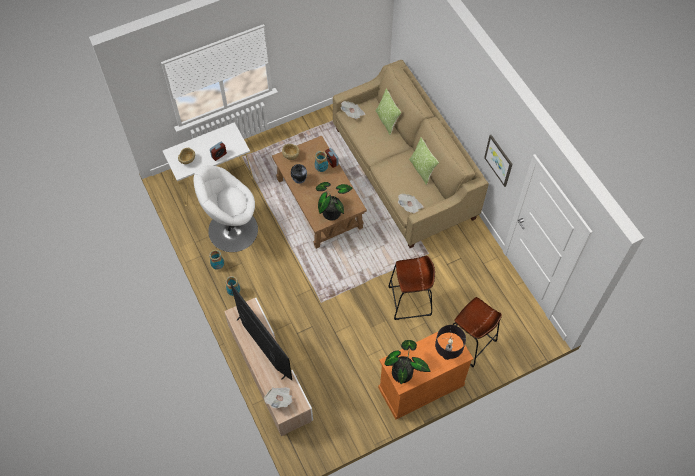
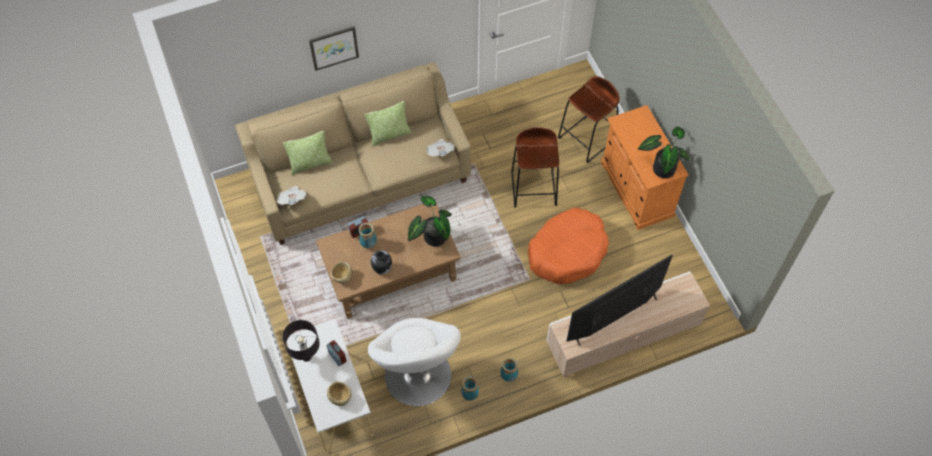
camera: 85 degrees left, 0 degrees up
newspaper [264,387,293,408] -> none
black table lamp [435,325,466,360] -> black table lamp moved to [282,320,320,362]
picture [484,135,513,187] -> picture moved to [309,26,359,71]
none -> orange dog bed [528,207,609,285]

